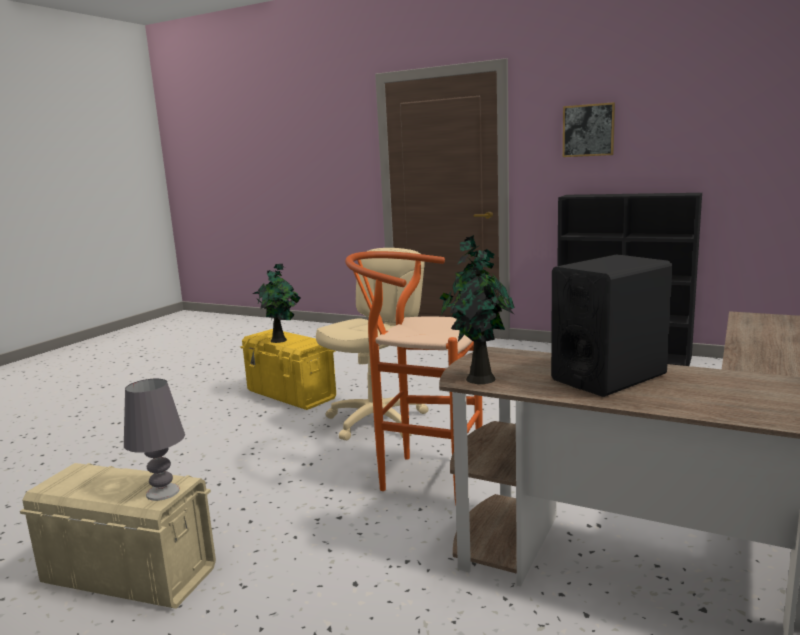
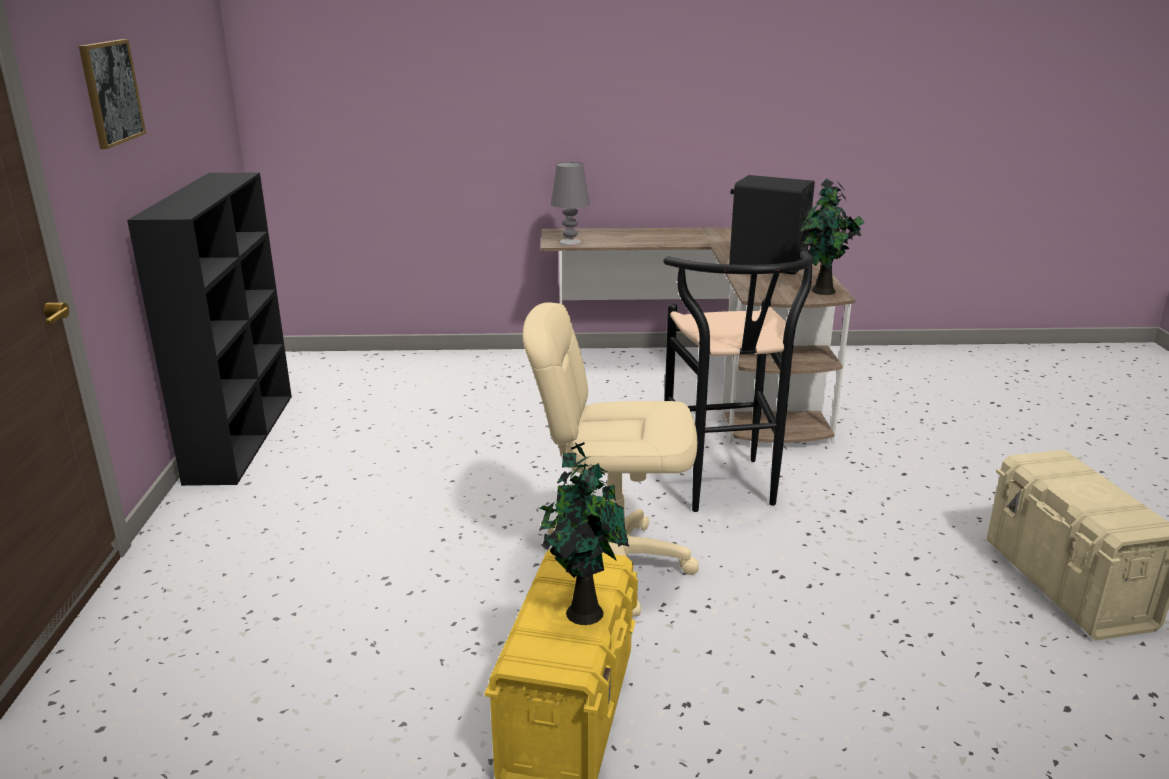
camera: 120 degrees left, 10 degrees up
grey table lamp [124,379,185,501] -> grey table lamp moved to [550,162,590,245]
orange stool [345,251,482,506] -> black stool [663,251,814,512]

